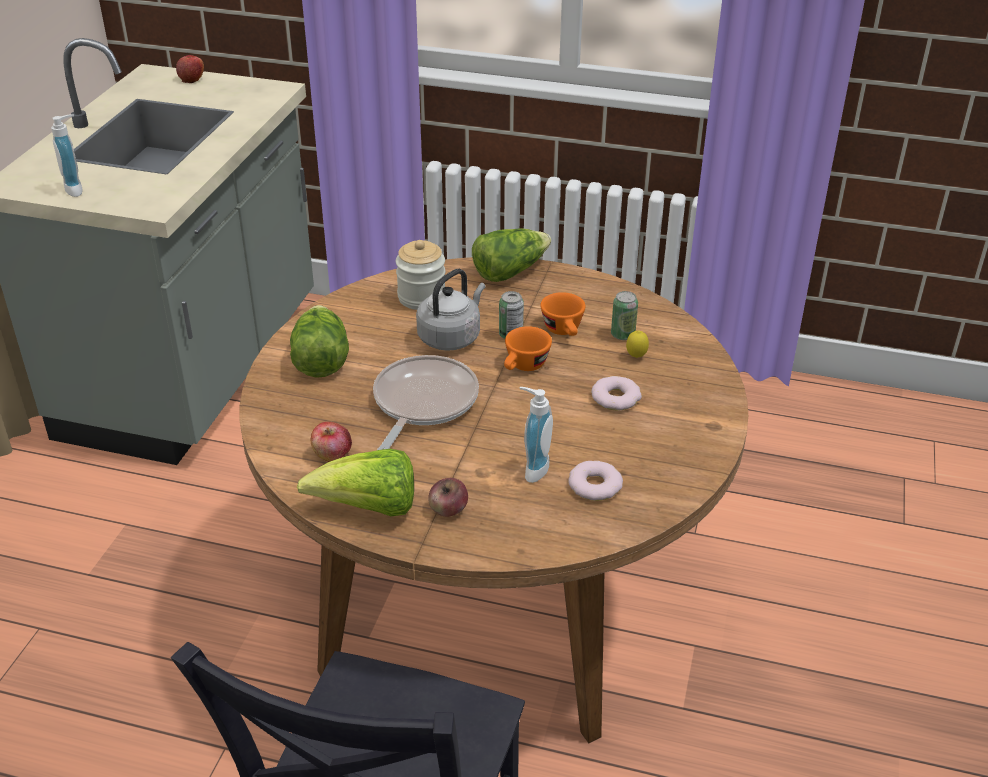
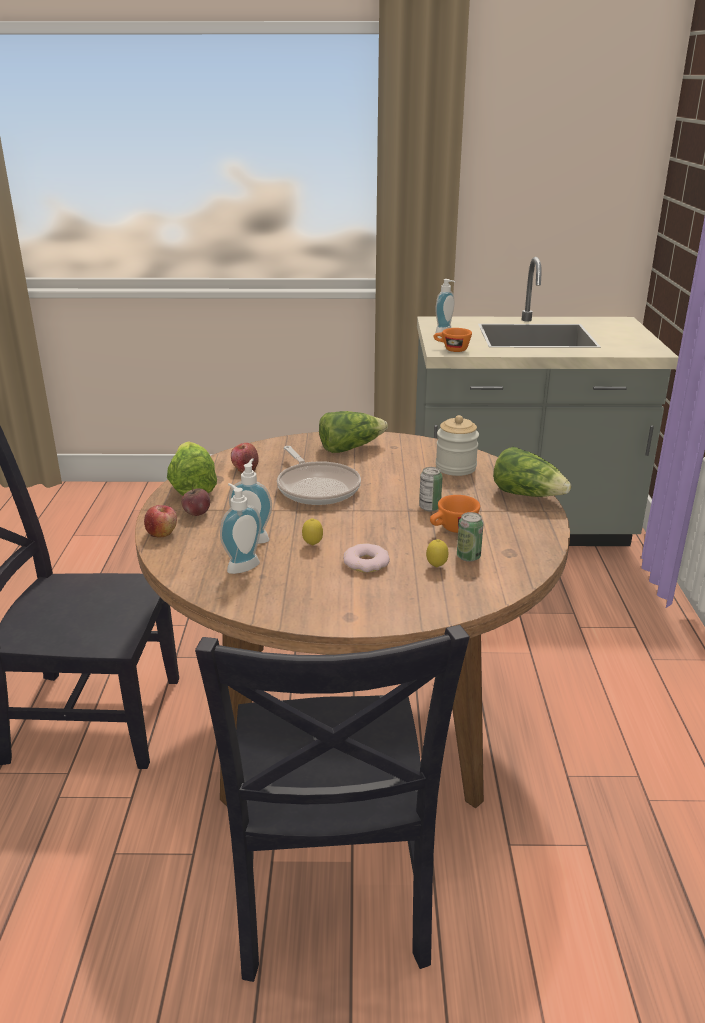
camera: 75 degrees right, 10 degrees down
apple [176,55,204,83] -> apple moved to [144,505,177,538]
frying pan [373,355,479,450] -> frying pan turned 60 degrees clockwise [277,446,361,505]
grey kettle [416,269,485,351] -> none
orange cup [504,326,552,371] -> orange cup moved to [434,328,472,352]
donut [568,461,623,501] -> soap dispenser [220,483,261,574]
none -> black chair [195,625,470,982]
none -> lemon [302,518,323,546]

